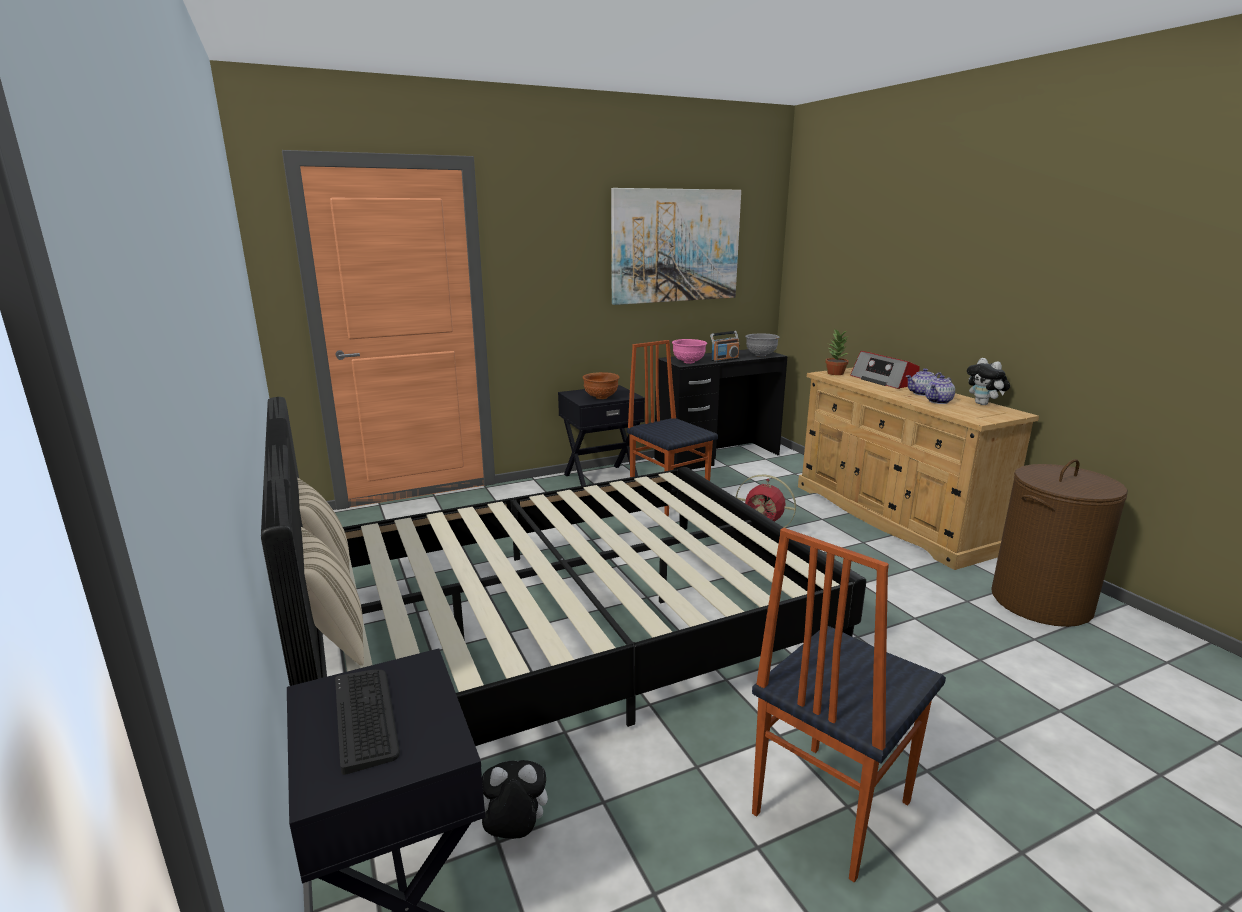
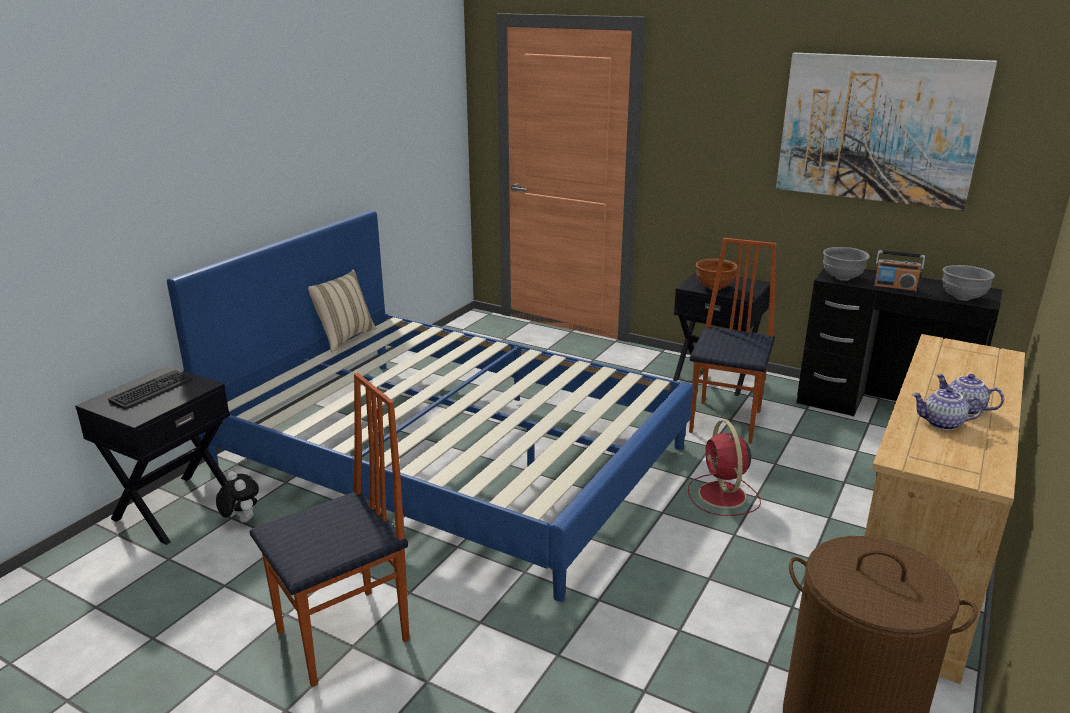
camera: 55 degrees right, 5 degrees up
black bed [261,397,867,746] -> blue bed [167,210,693,601]
beige pillow [301,527,364,666] -> none
pink bowl [672,339,707,364] -> grey bowl [823,247,870,281]
chair [752,528,946,883] -> chair turned 135 degrees clockwise [250,372,410,687]
potted plant [825,329,849,375] -> none
radio [850,351,920,389] -> none
plush toy [967,358,1010,405] -> none

